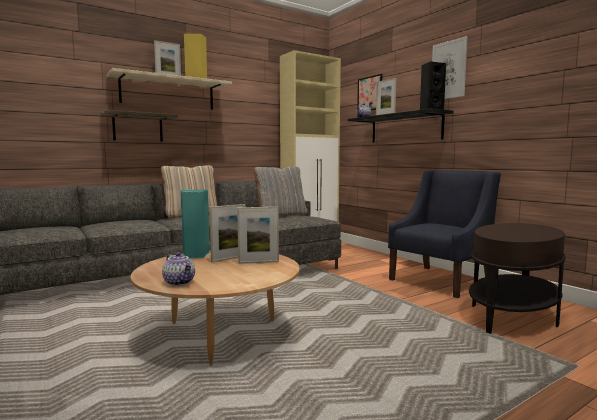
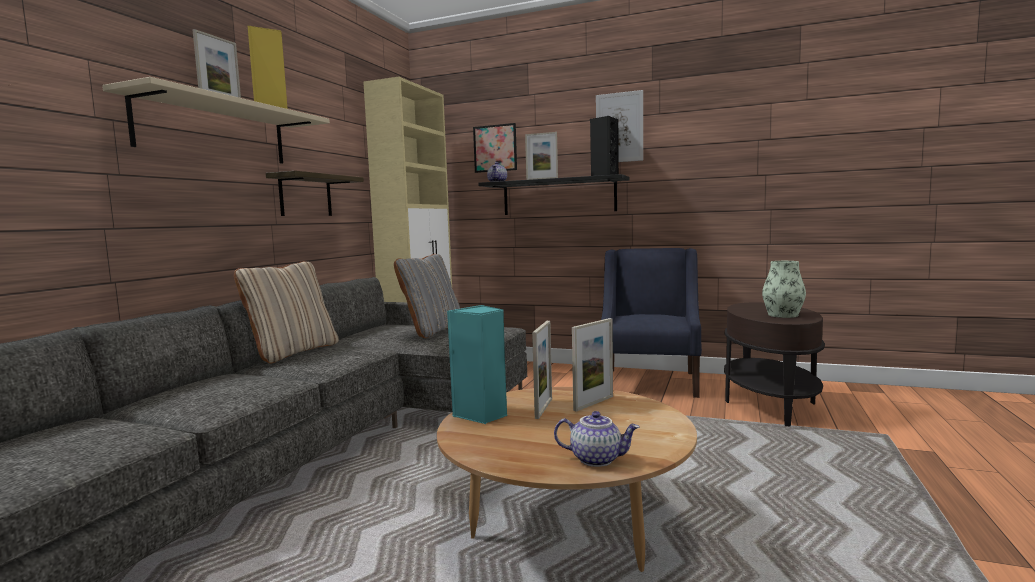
camera: 35 degrees left, 0 degrees up
shelf [101,110,178,142] -> shelf moved to [266,171,364,216]
none -> vase [762,261,806,318]

